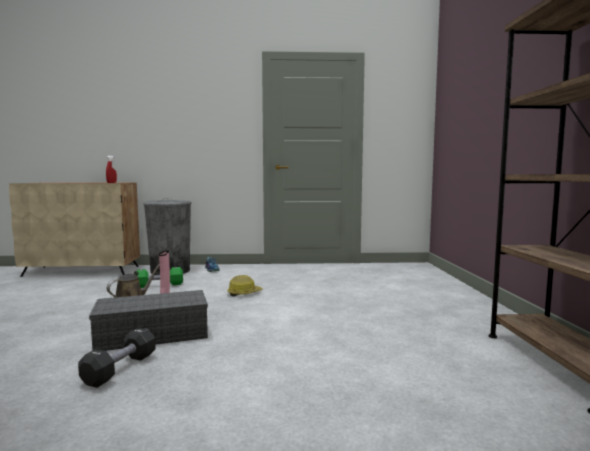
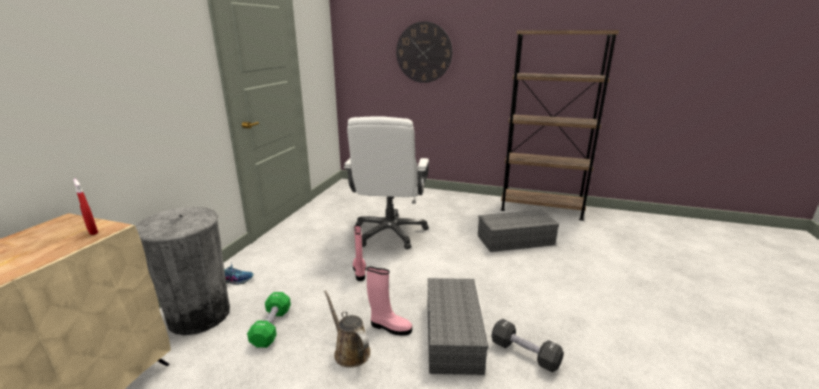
camera: 70 degrees left, 15 degrees up
hard hat [227,275,263,297] -> pink boot [353,225,366,281]
none -> white office chair [343,116,429,249]
none -> wall clock [396,21,452,83]
none -> grey storage box [478,210,559,252]

